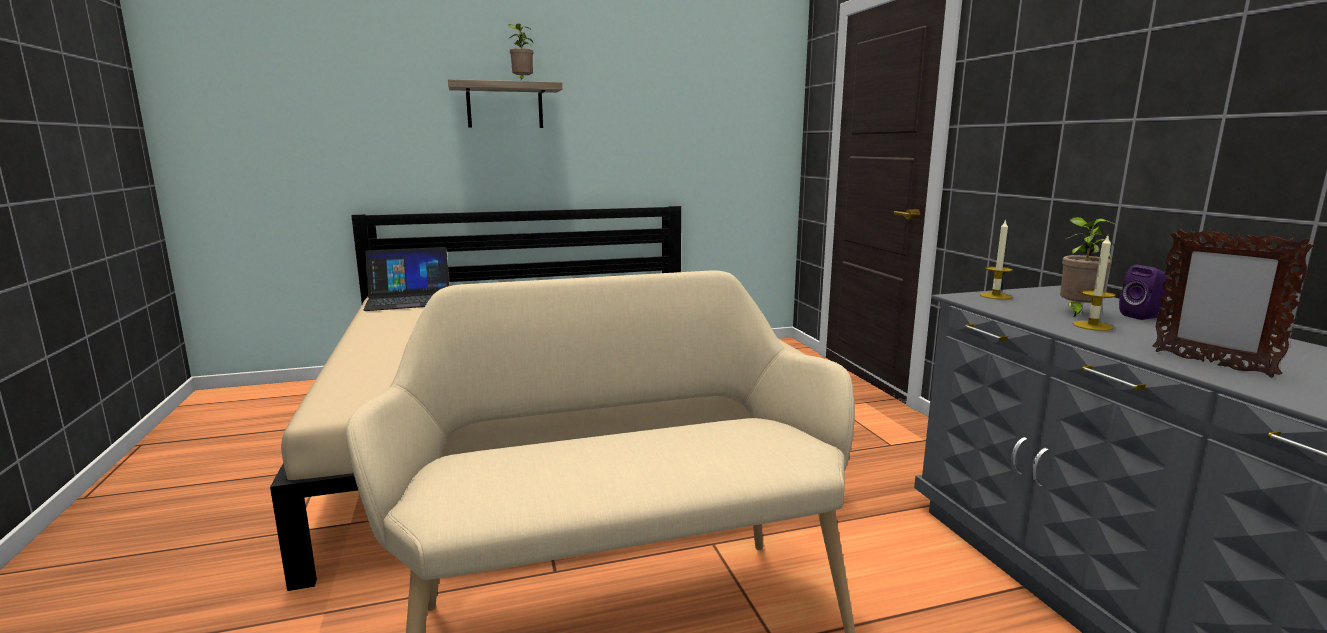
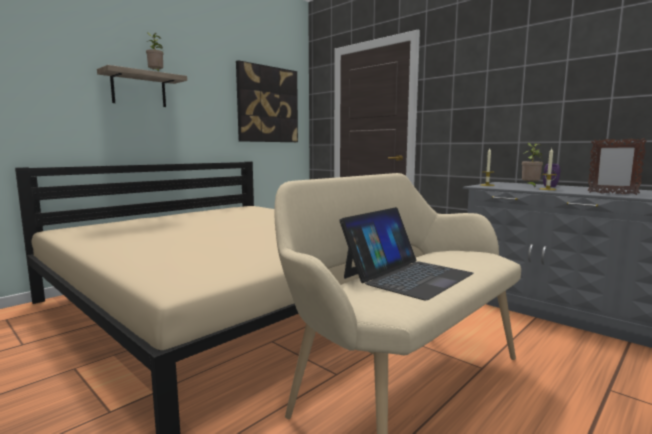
camera: 30 degrees left, 5 degrees down
laptop [363,247,450,311] -> laptop moved to [339,207,474,301]
none -> picture [236,60,298,142]

